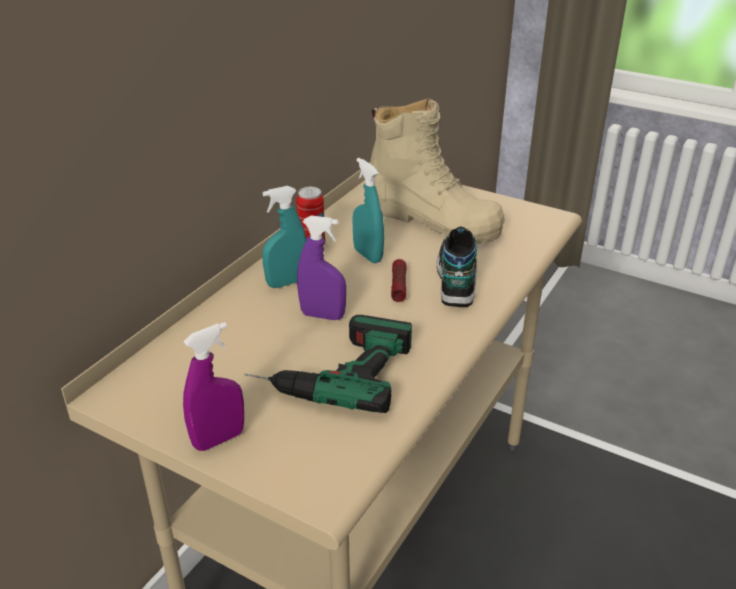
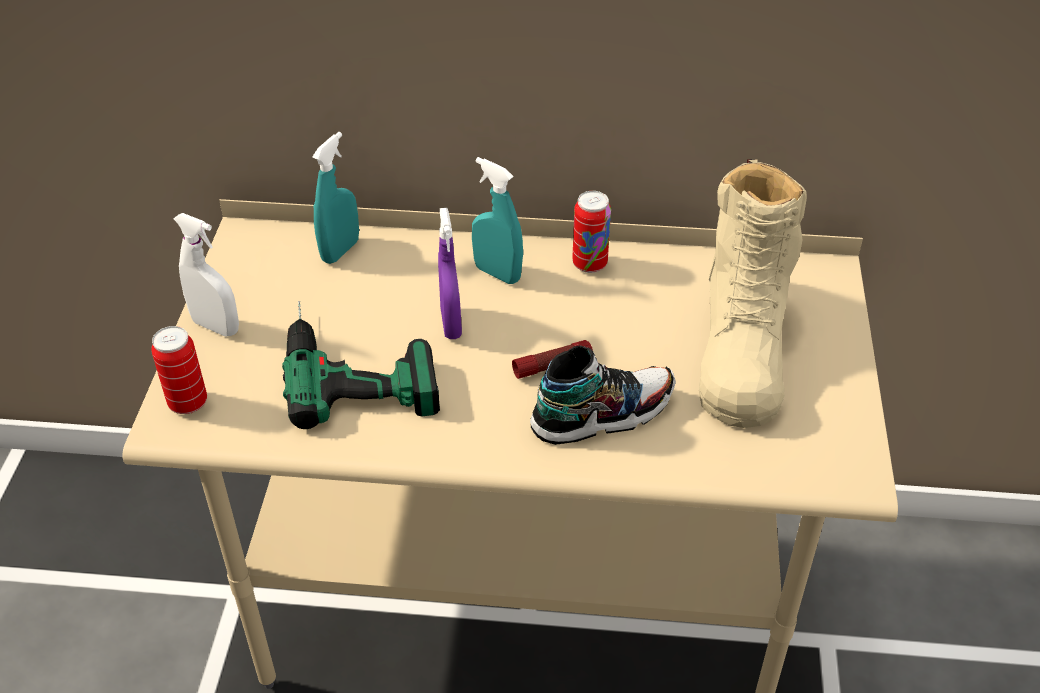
camera: 65 degrees right, 10 degrees up
purple spray bottle [183,322,244,451] -> white spray bottle [173,213,239,337]
turquoise spray bottle [352,158,384,263] -> turquoise spray bottle moved to [312,132,359,264]
none -> can [151,326,207,414]

